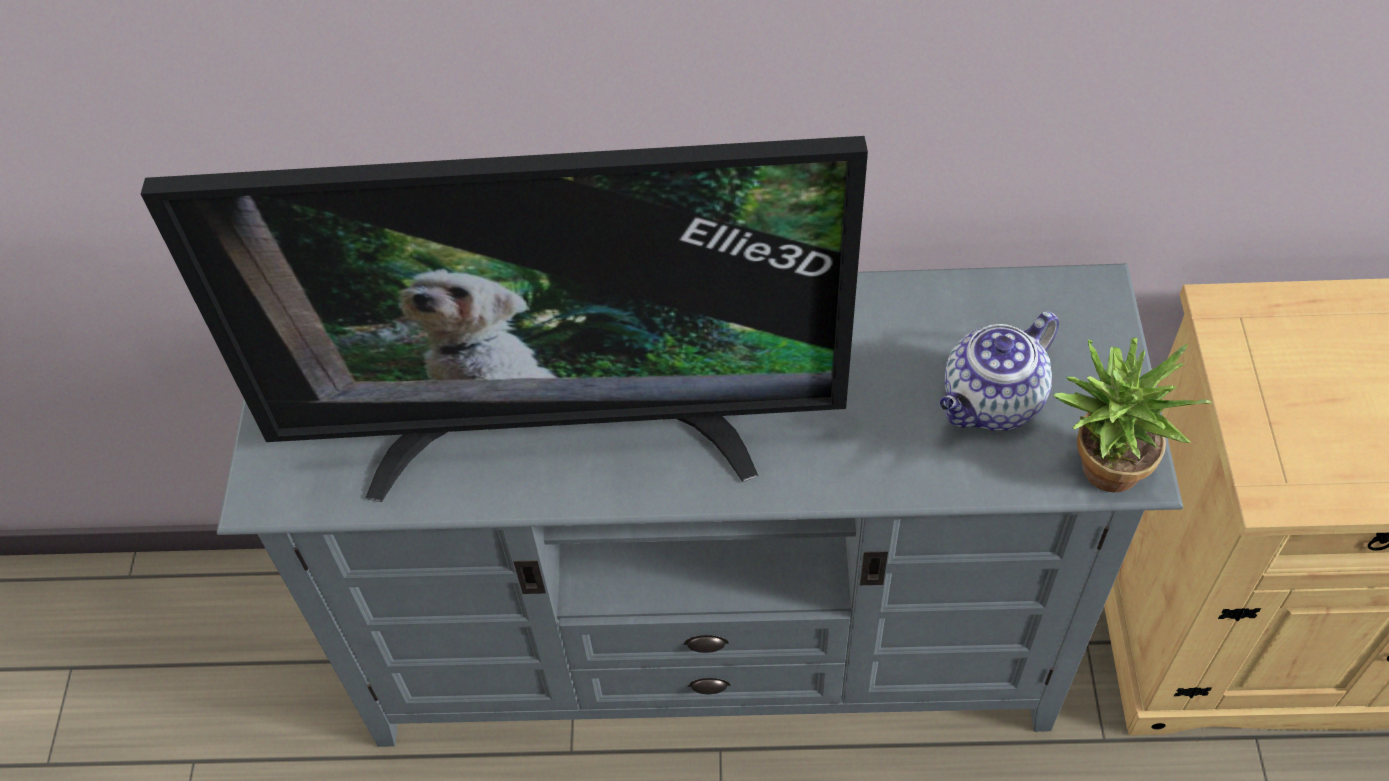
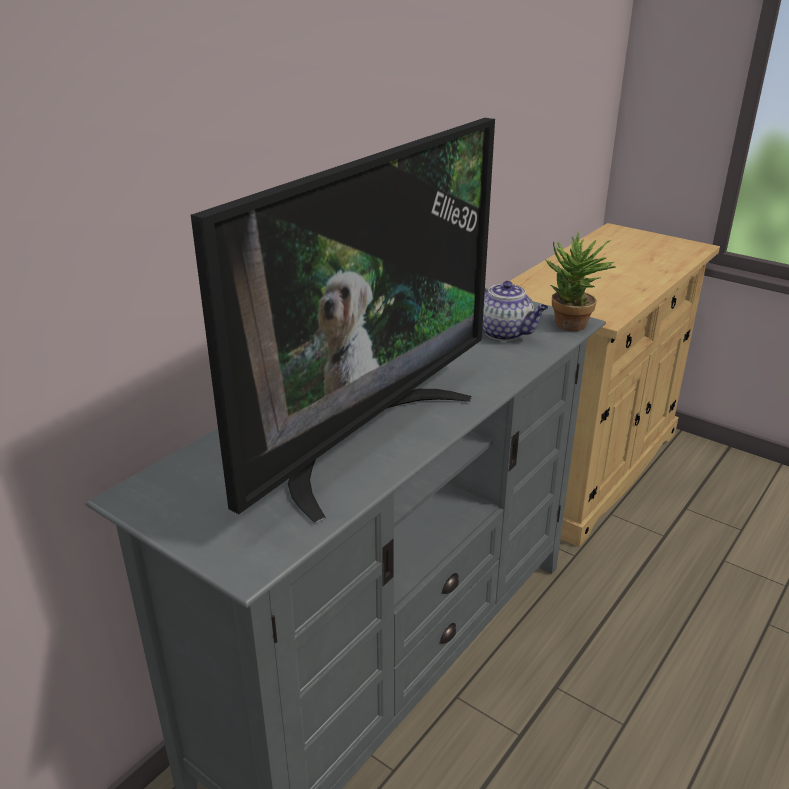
camera: 55 degrees left, 25 degrees down
teapot [940,311,1059,431] -> teapot turned 45 degrees counterclockwise [482,281,549,341]

